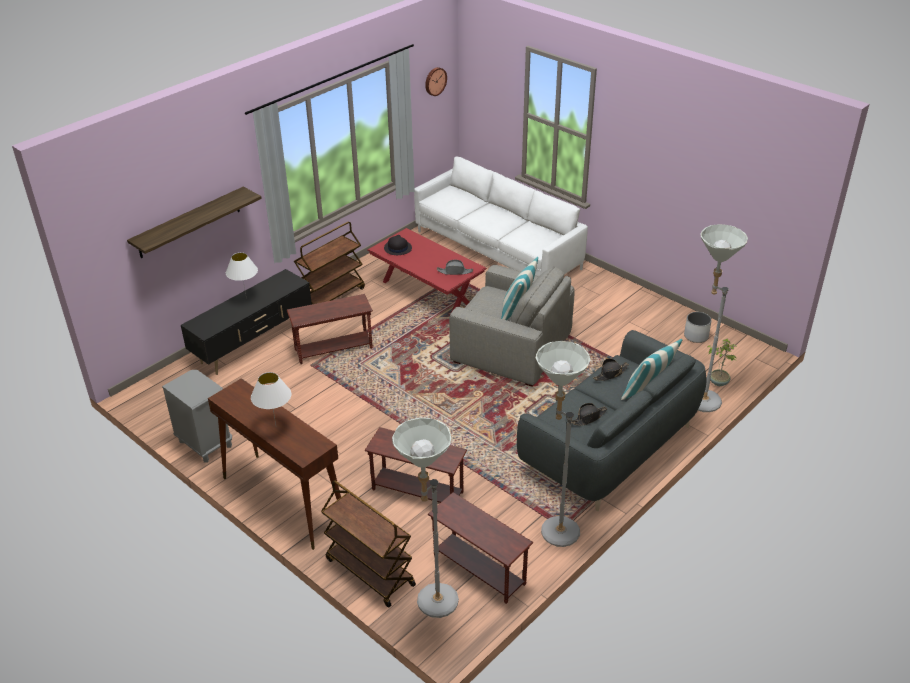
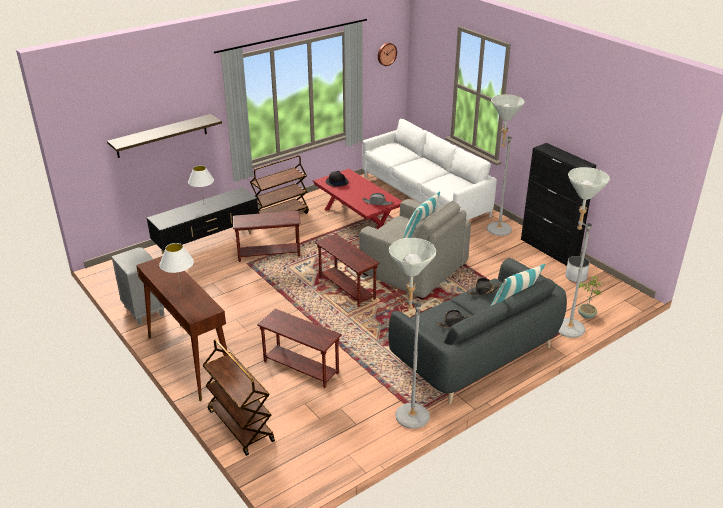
camera: 10 degrees right, 5 degrees down
grey floor lamp [392,418,459,618] -> grey floor lamp moved to [487,94,525,236]
brown side table [428,492,533,604] -> brown side table moved to [315,234,380,307]
none -> black cabinet [521,143,597,266]

